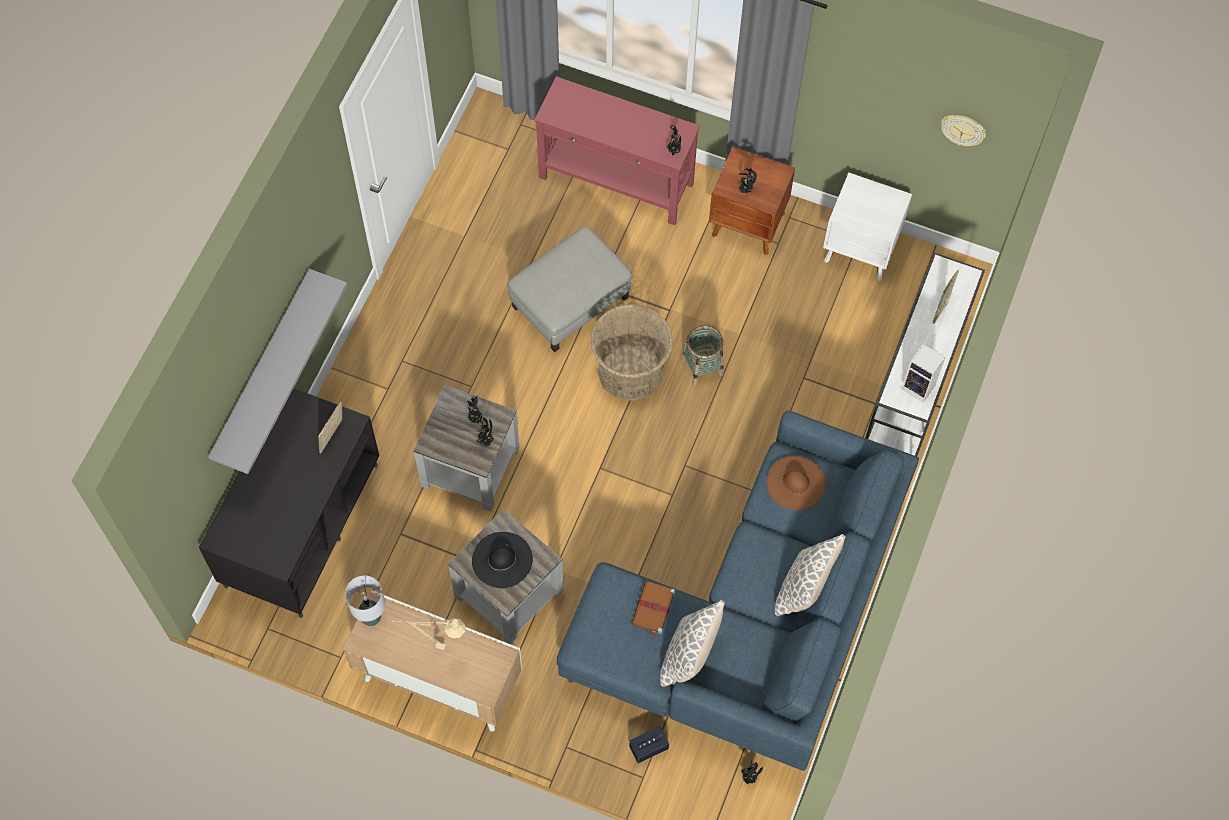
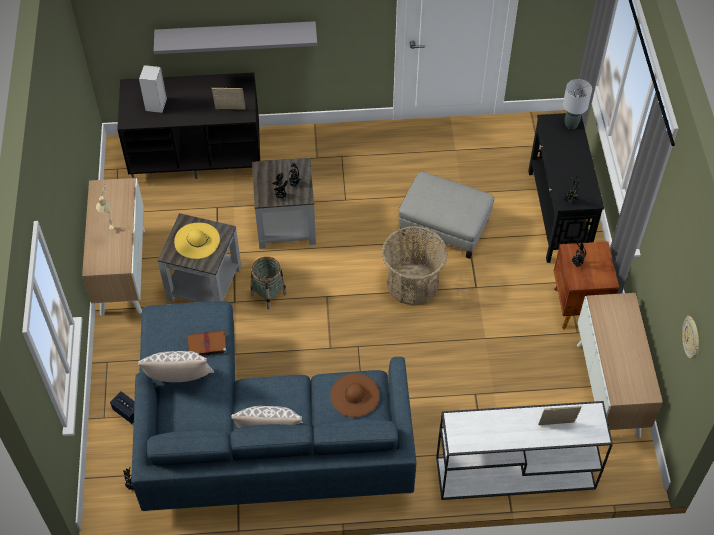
camera: 65 degrees right, 10 degrees down
grey table lamp [345,576,385,626] -> grey table lamp moved to [563,79,592,129]
black hat [472,532,533,588] -> yellow hat [174,223,220,259]
red console table [534,77,700,225] -> black console table [528,113,604,263]
basket [682,325,723,386] -> basket moved to [251,257,287,309]
white nightstand [823,173,912,281] -> cabinet [577,293,663,438]
speaker [902,344,945,402] -> speaker moved to [139,65,167,113]

